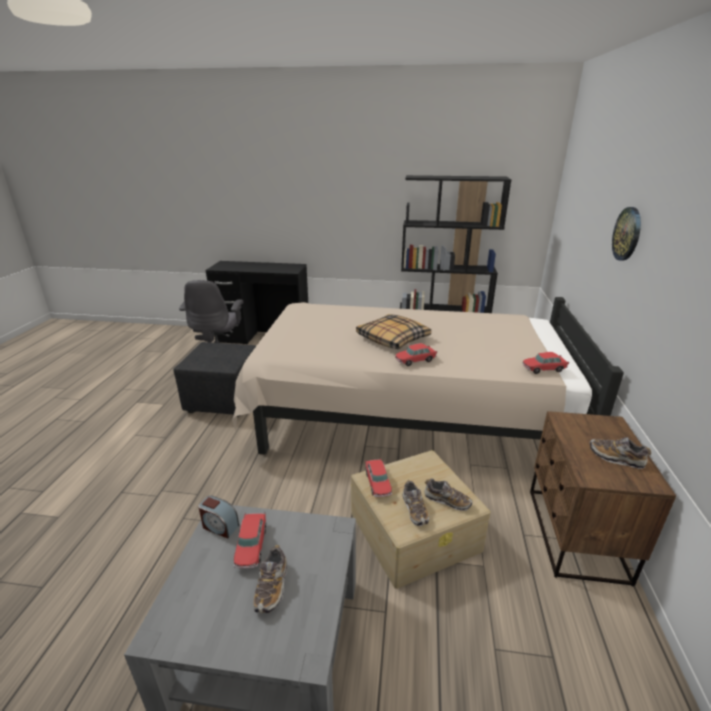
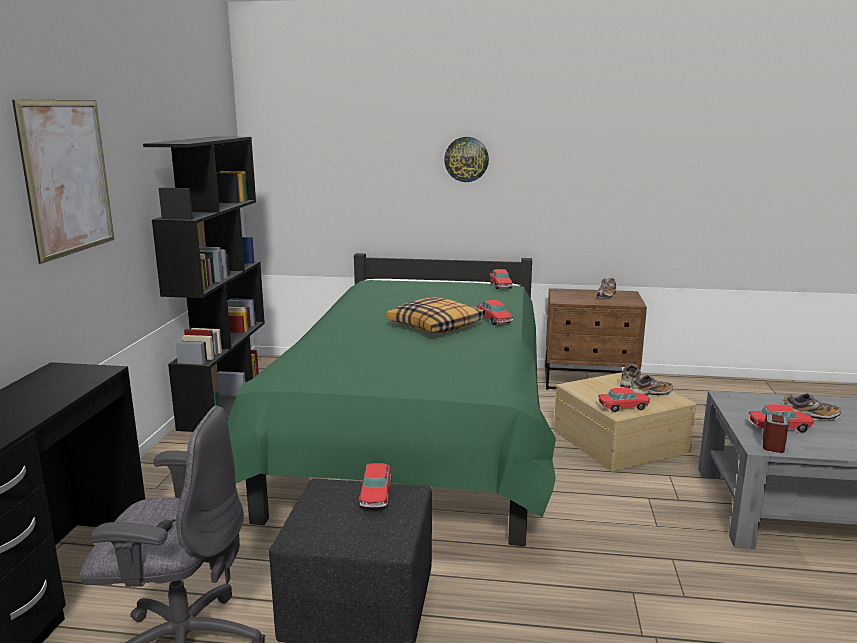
camera: 90 degrees left, 10 degrees down
beige bed [232,297,624,454] -> green bed [227,253,556,546]
none -> picture [12,99,114,264]
none -> toy car [359,463,391,507]

